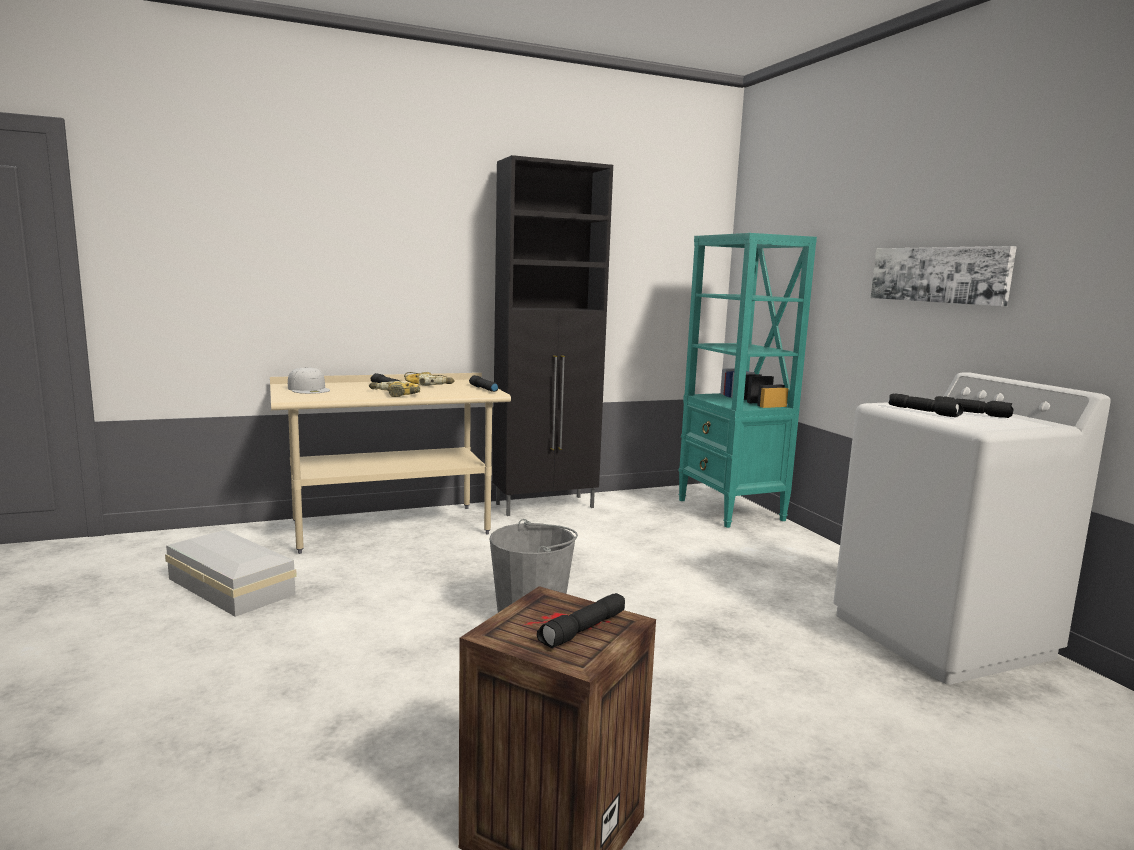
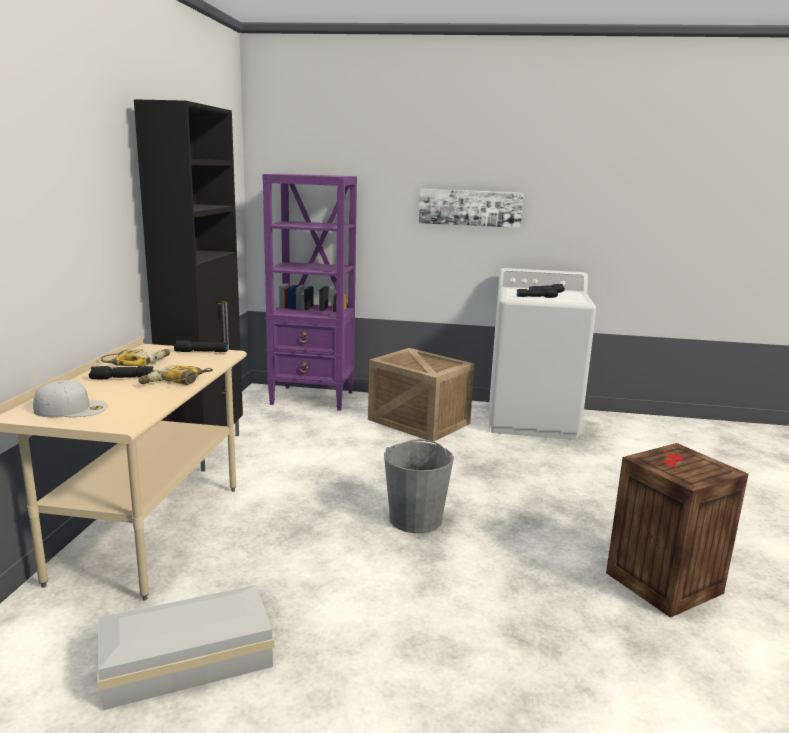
camera: 60 degrees left, 5 degrees up
black flashlight [537,593,625,648] -> none
turquoise bookcase [678,233,817,528] -> purple bookcase [262,174,357,411]
none -> crate [368,348,474,441]

